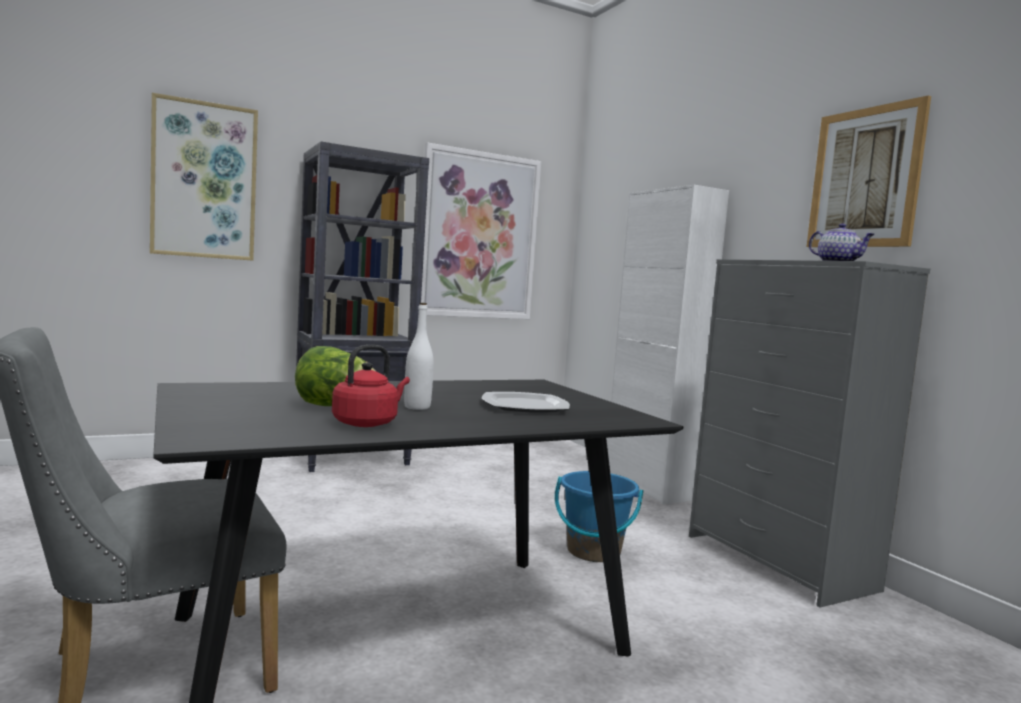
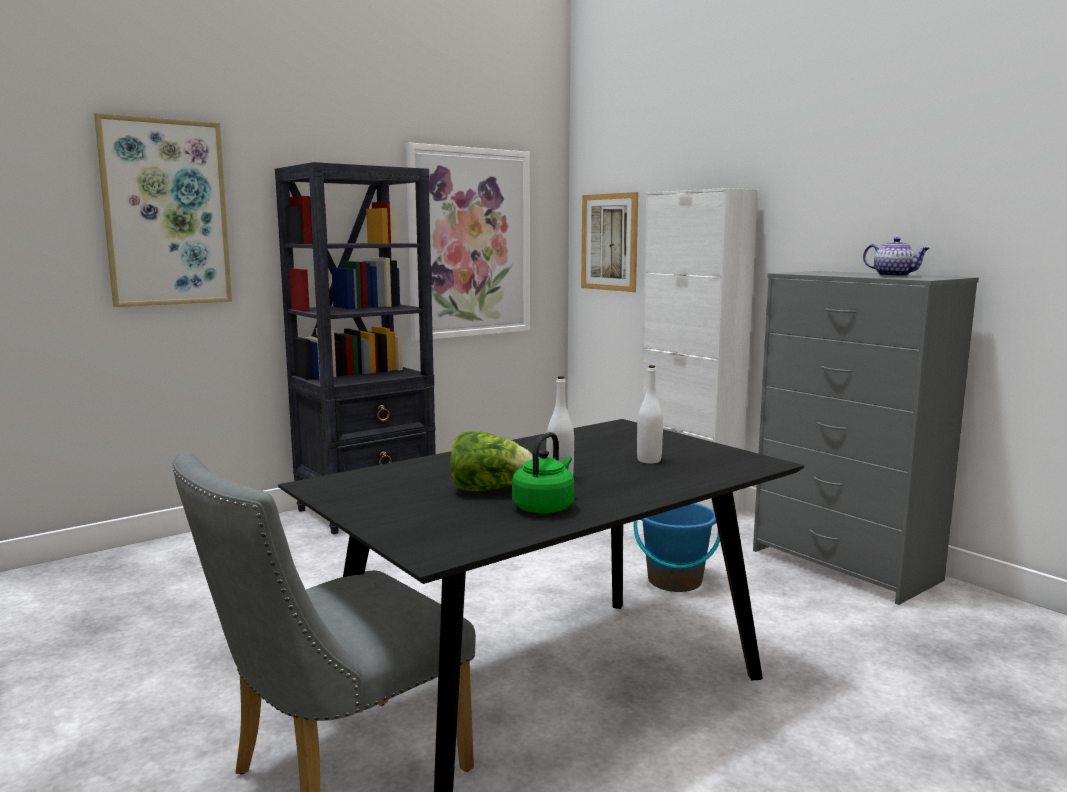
camera: 10 degrees left, 5 degrees up
red kettle [332,345,410,427] -> green kettle [512,432,574,513]
plate [482,392,570,413] -> white bottle [637,365,663,463]
picture [807,96,931,247] -> picture moved to [581,192,638,292]

